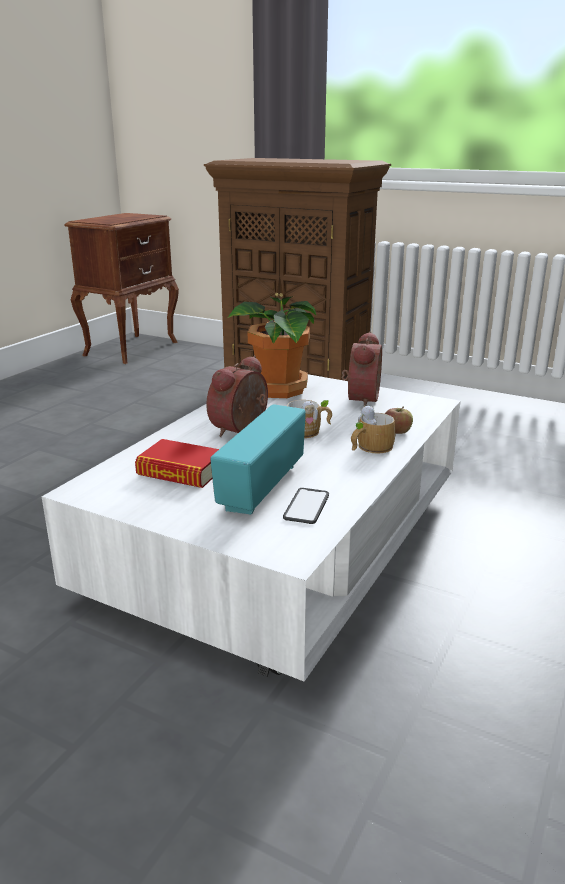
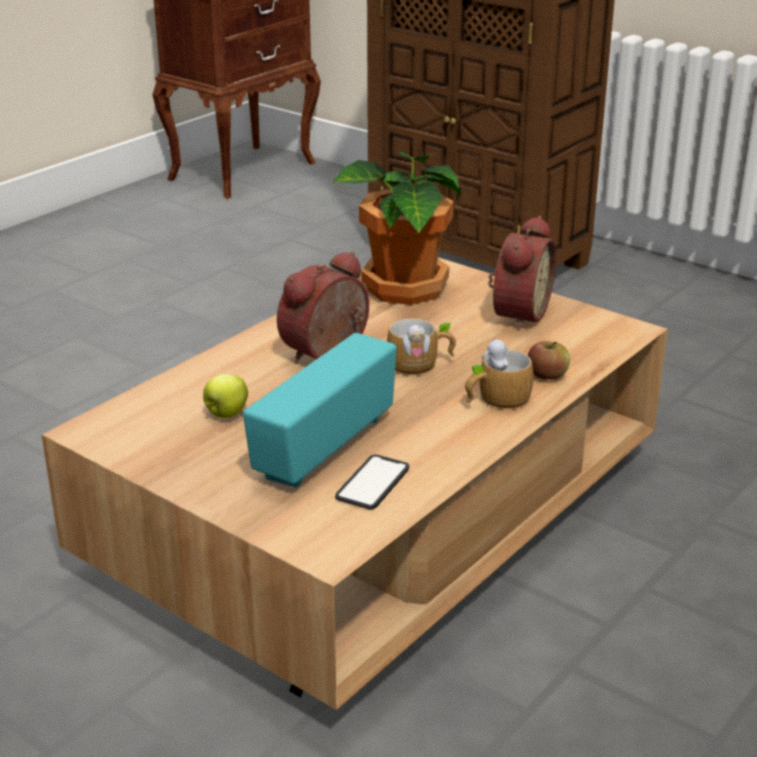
camera: 10 degrees right, 5 degrees up
white coffee table [42,374,461,681] -> brown coffee table [42,257,668,710]
book [135,439,219,488] -> apple [203,374,248,418]

